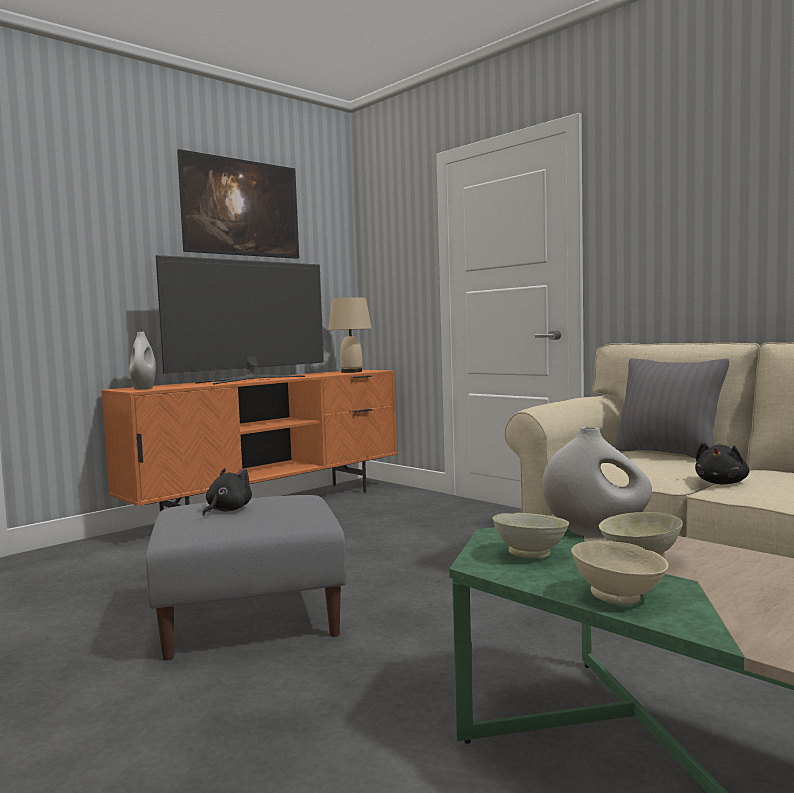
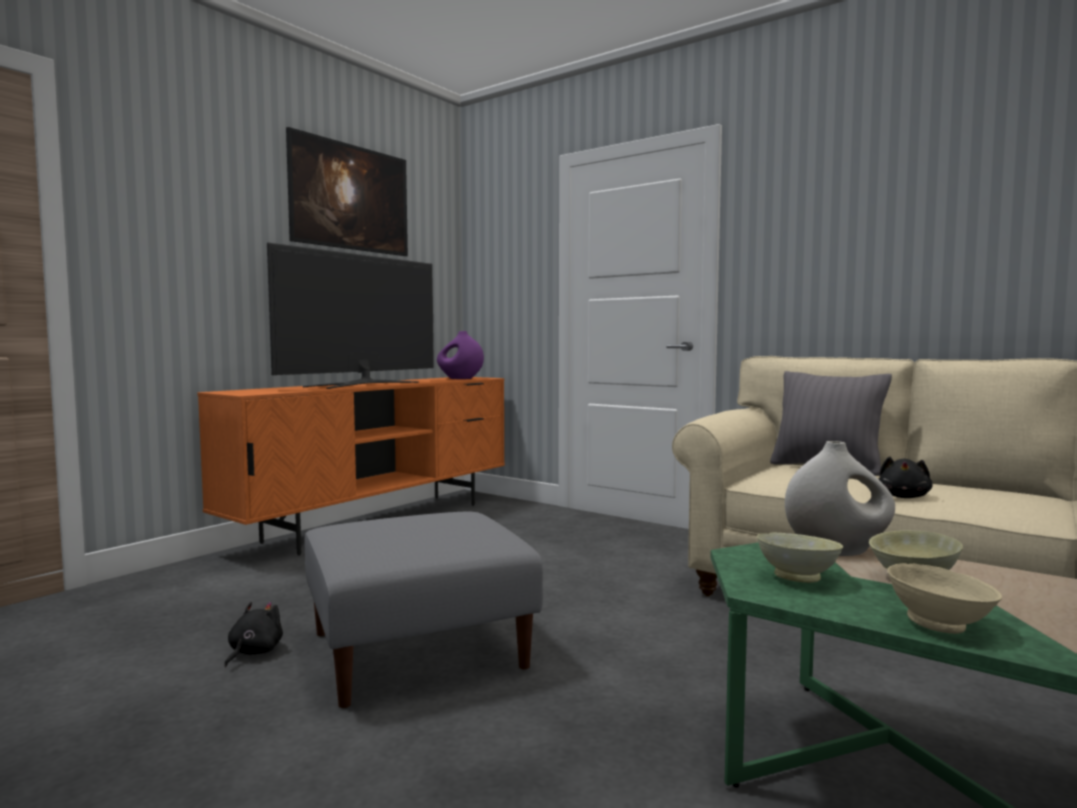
camera: 10 degrees left, 0 degrees up
white vase [129,332,156,389] -> none
black plush toy [202,468,252,516] -> black plush toy moved to [224,602,283,667]
beige table lamp [328,298,372,373] -> purple vase [437,331,484,379]

